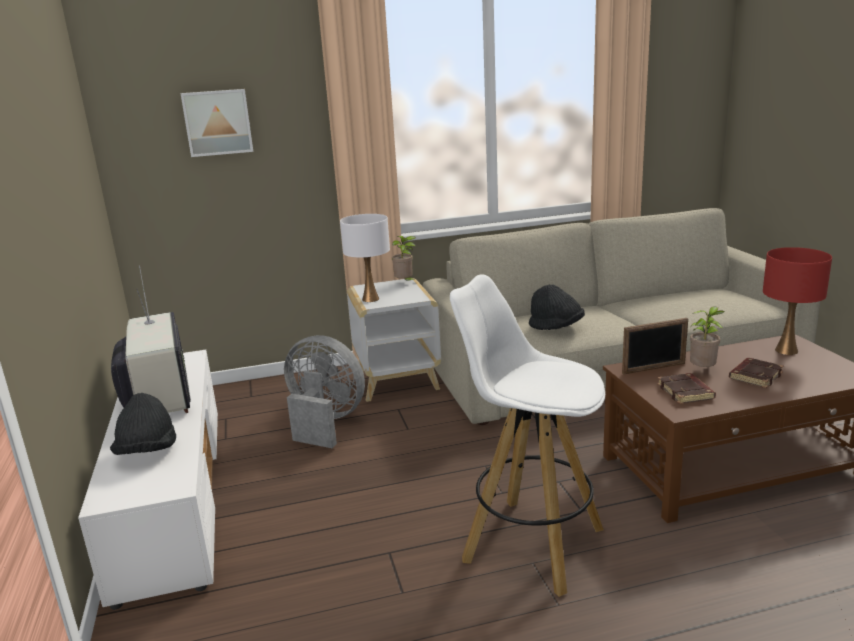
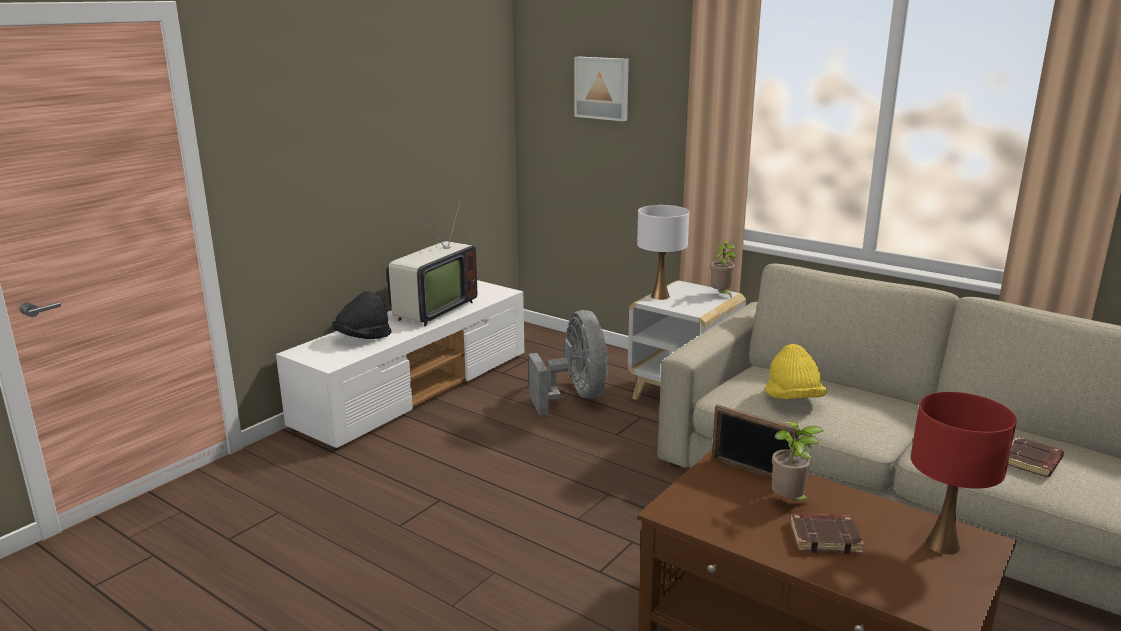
camera: 50 degrees right, 0 degrees up
white stool [450,274,605,597] -> none
black hat [529,284,585,330] -> yellow hat [765,344,827,399]
brown book [657,373,716,404] -> brown book moved to [1008,437,1064,477]

